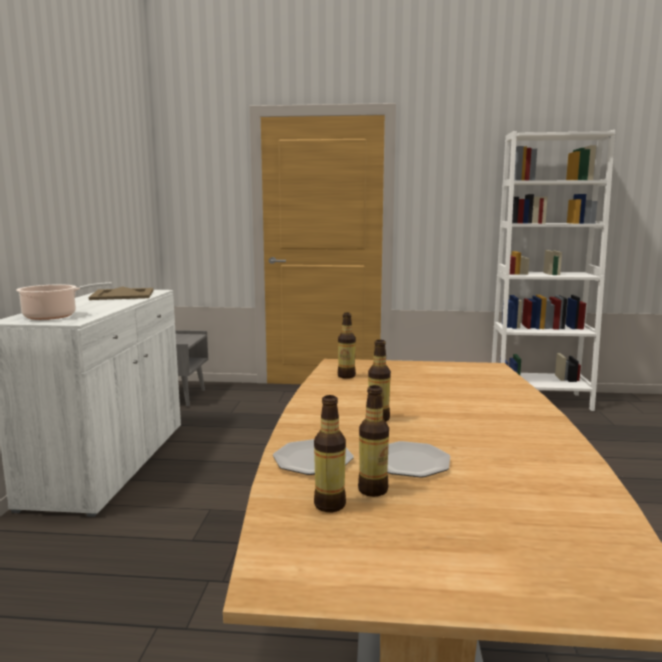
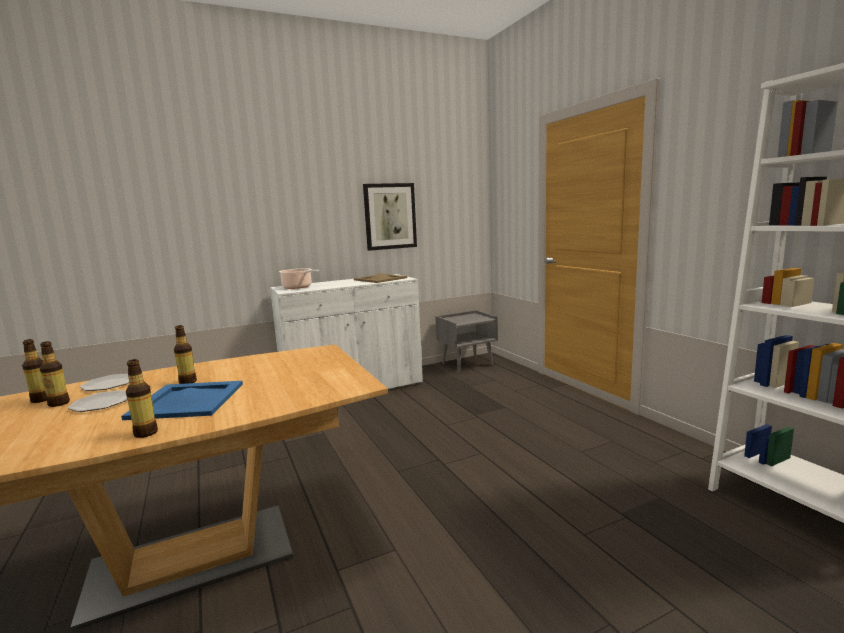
camera: 60 degrees right, 0 degrees up
bottle [338,313,356,379] -> bottle moved to [126,359,158,438]
none -> blue tray [121,381,243,420]
none -> picture [363,183,417,251]

